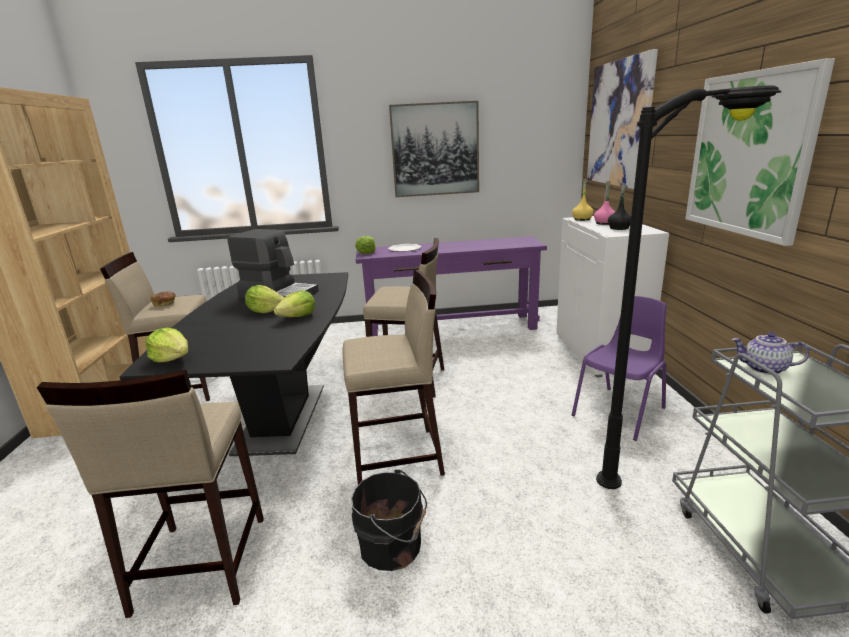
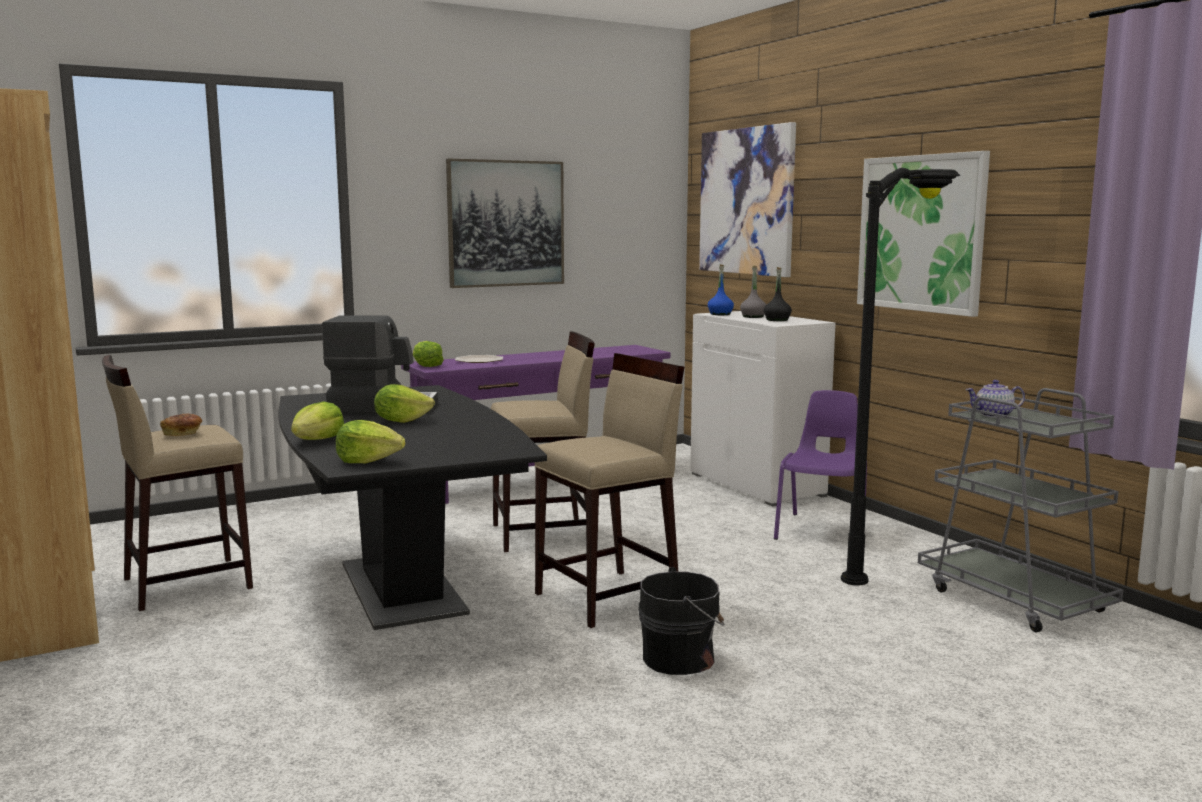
camera: 25 degrees left, 10 degrees down
beige stool [37,370,264,618] -> none
lettuce [274,290,315,317] -> lettuce moved to [291,401,344,440]
yellow bottle [572,179,594,221] -> blue bottle [708,264,734,315]
pink bottle [594,181,615,225] -> grey bottle [740,266,766,318]

